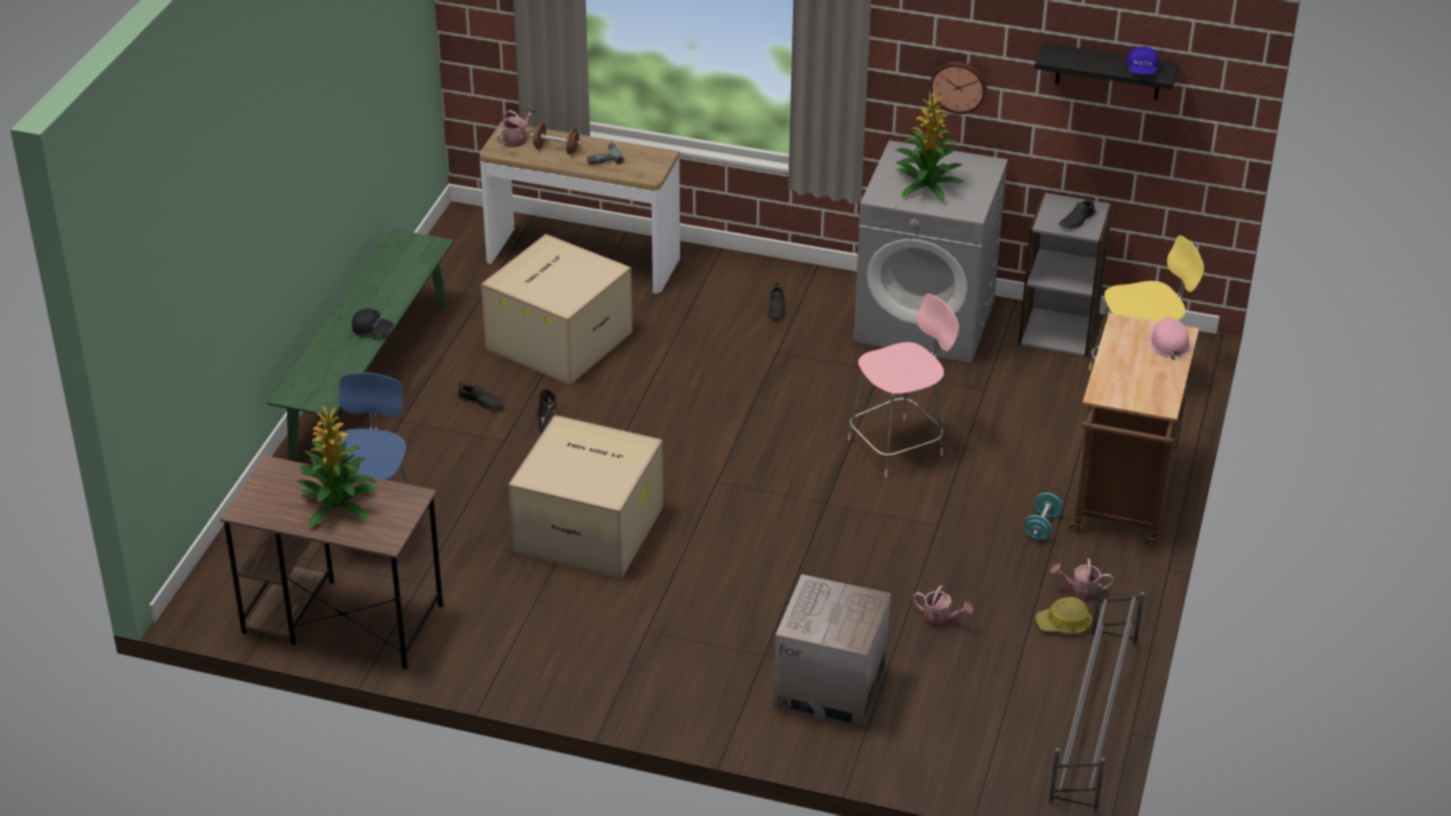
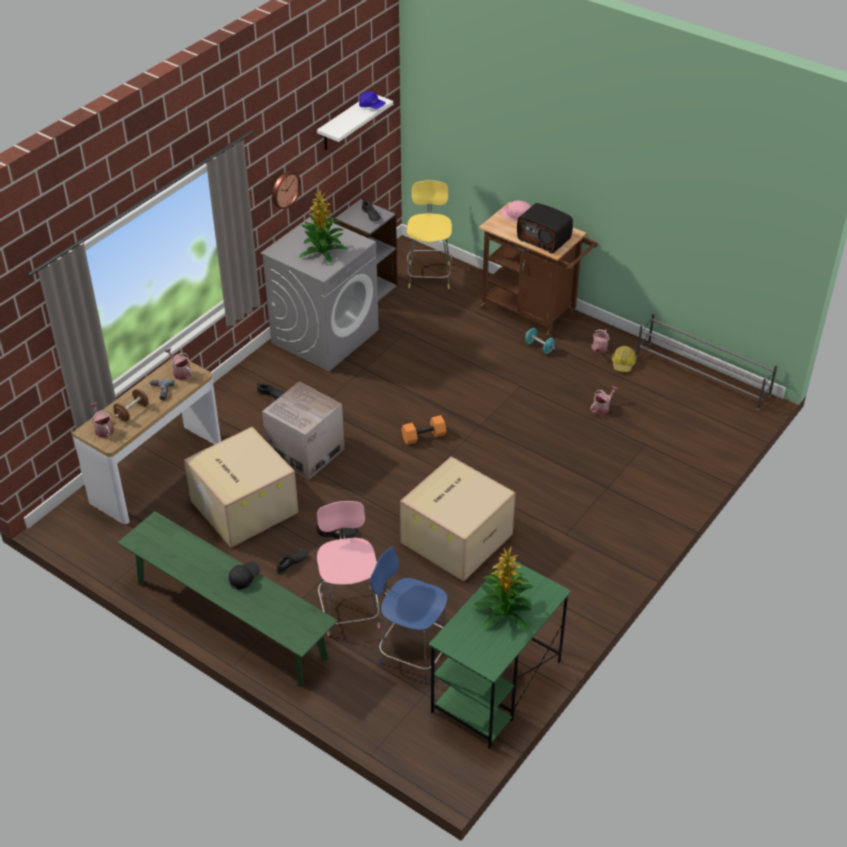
camera: 70 degrees left, 5 degrees up
brown desk [220,456,443,669] -> green desk [429,561,571,749]
cardboard box [773,574,891,730] -> cardboard box moved to [262,381,345,480]
pink stool [848,293,959,477] -> pink stool moved to [317,501,380,636]
black shelf [1035,43,1179,100] -> white shelf [317,95,393,150]
none -> watering can [164,348,192,380]
none -> orange dumbbell [401,415,446,445]
none -> radio [517,203,573,254]

